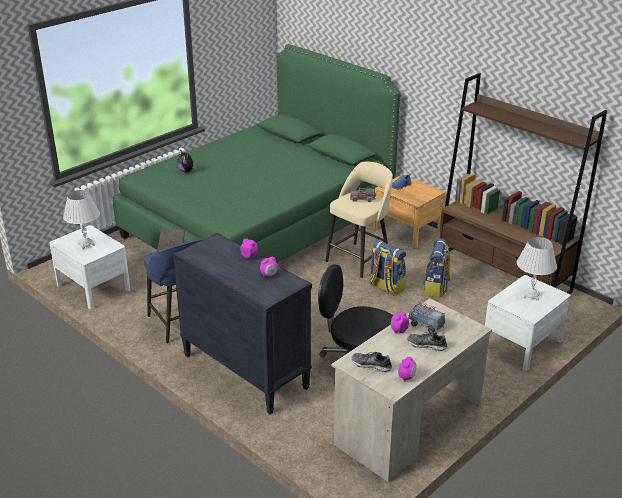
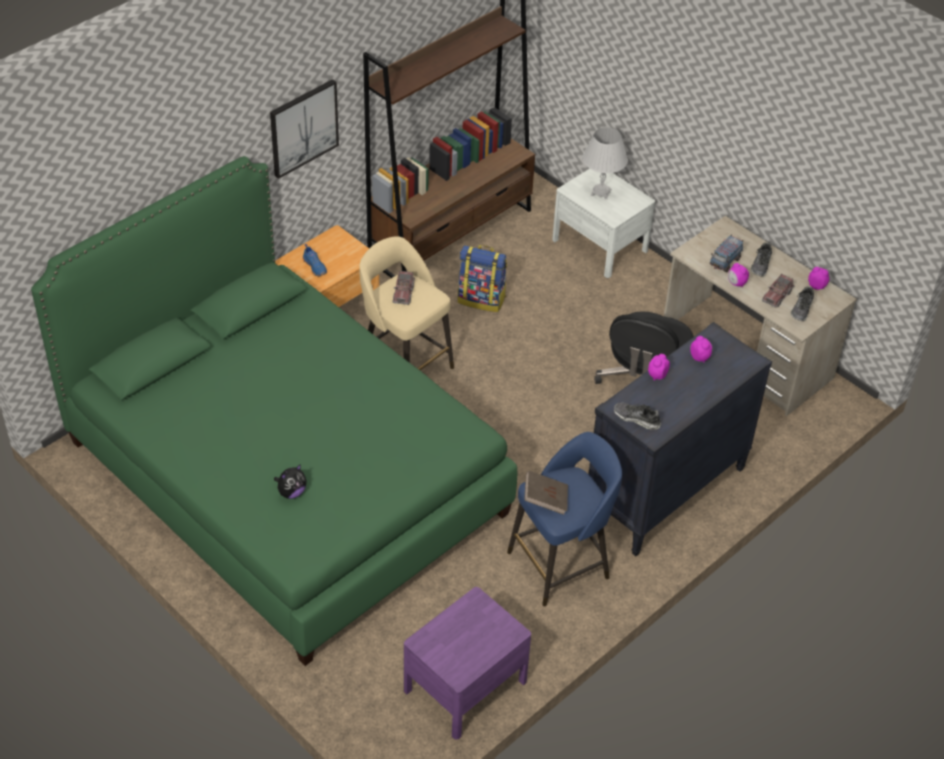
camera: 90 degrees left, 15 degrees up
white nightstand [49,225,130,310] -> purple nightstand [404,587,531,740]
white table lamp [63,190,100,249] -> none
backpack [369,240,406,296] -> none
none -> picture [270,79,339,179]
none -> shoe [614,402,661,430]
none -> toy truck [762,274,794,308]

